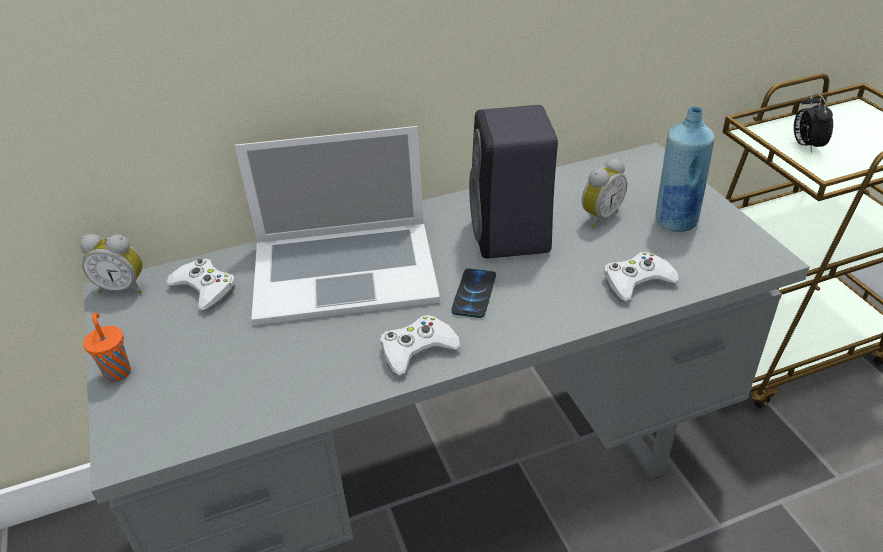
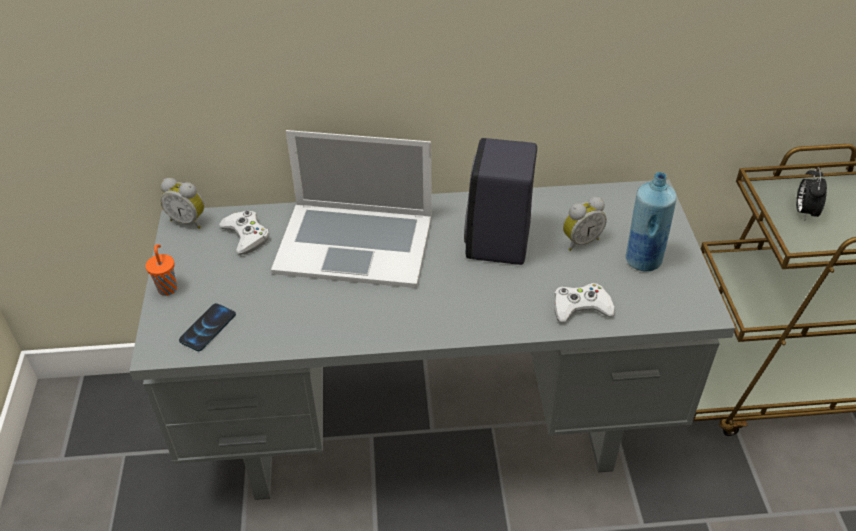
camera: 15 degrees right, 5 degrees up
white game controller [380,315,461,376] -> none
phone [451,269,496,318] -> phone moved to [179,303,236,351]

